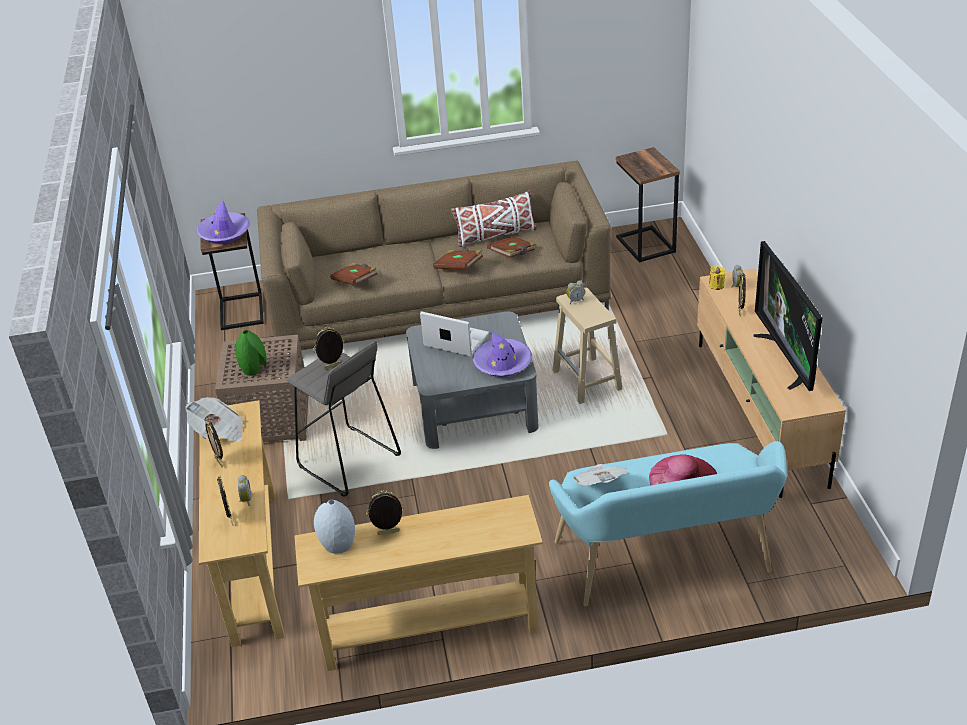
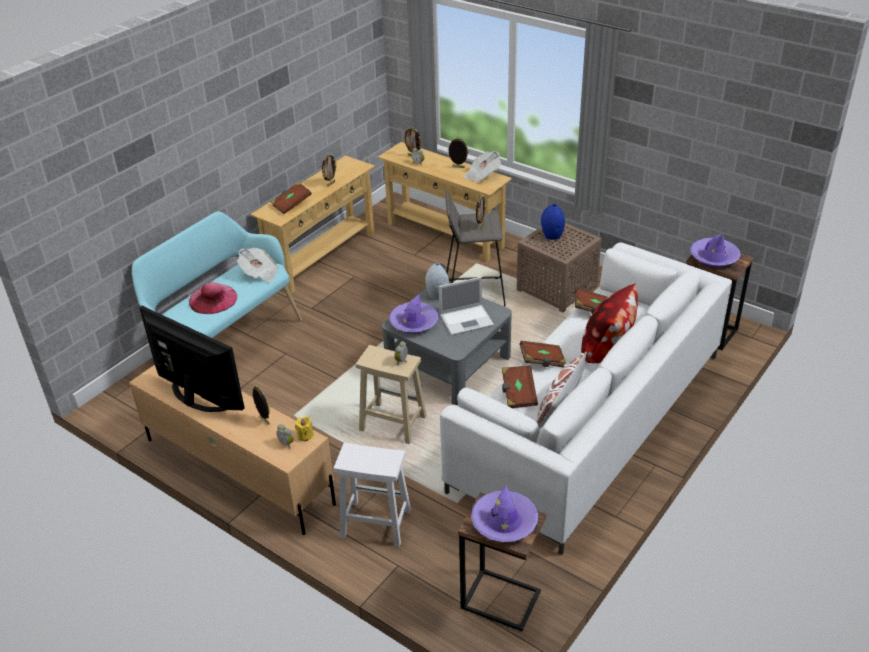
camera: 135 degrees right, 0 degrees up
green vase [235,330,267,376] -> blue vase [541,204,565,240]
brown sofa [257,161,611,363] -> white sofa [440,243,732,555]
grey vase [314,500,355,554] -> grey vase moved to [425,262,449,300]
none -> brown book [271,181,312,214]
none -> white stool [334,443,411,547]
none -> purple hat [471,485,538,542]
none -> pillow [581,283,638,363]

